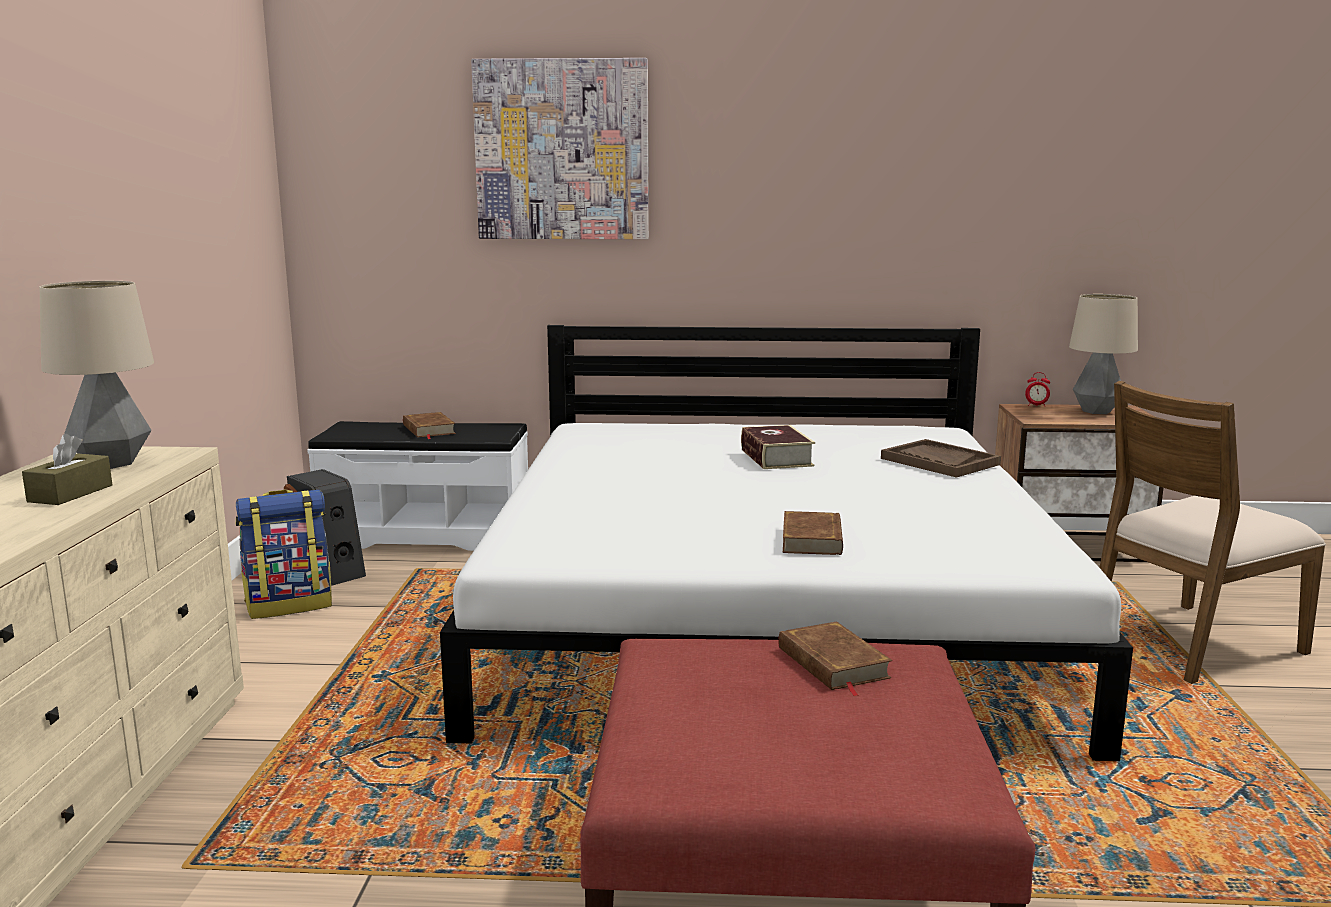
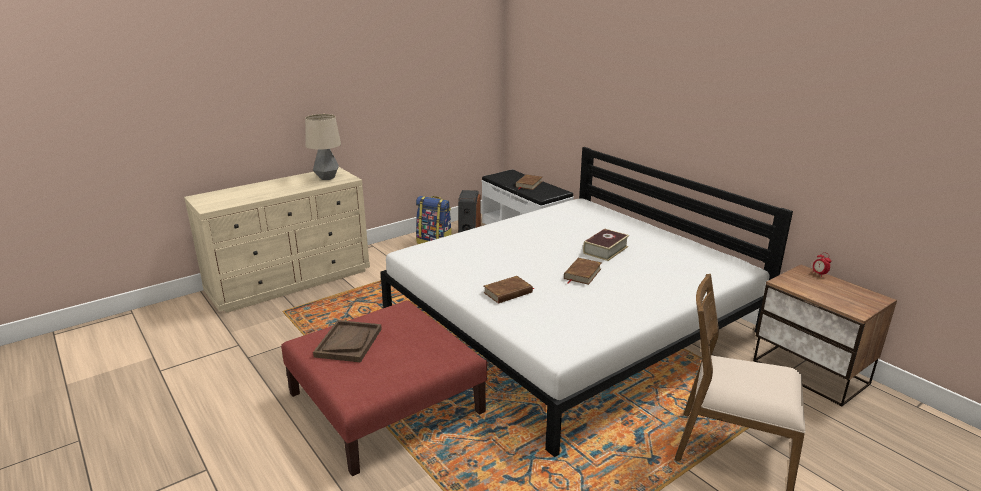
camera: 50 degrees right, 10 degrees up
brown tissue box [22,434,112,505] -> none
picture [471,58,649,239] -> none
brown book [778,621,893,696] -> brown book moved to [564,258,602,285]
brown tray [881,439,1001,478] -> brown tray moved to [313,320,382,363]
table lamp [1069,294,1138,414] -> none

